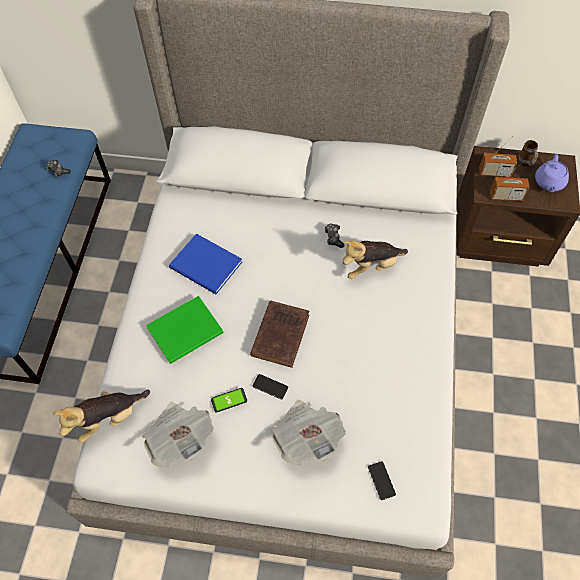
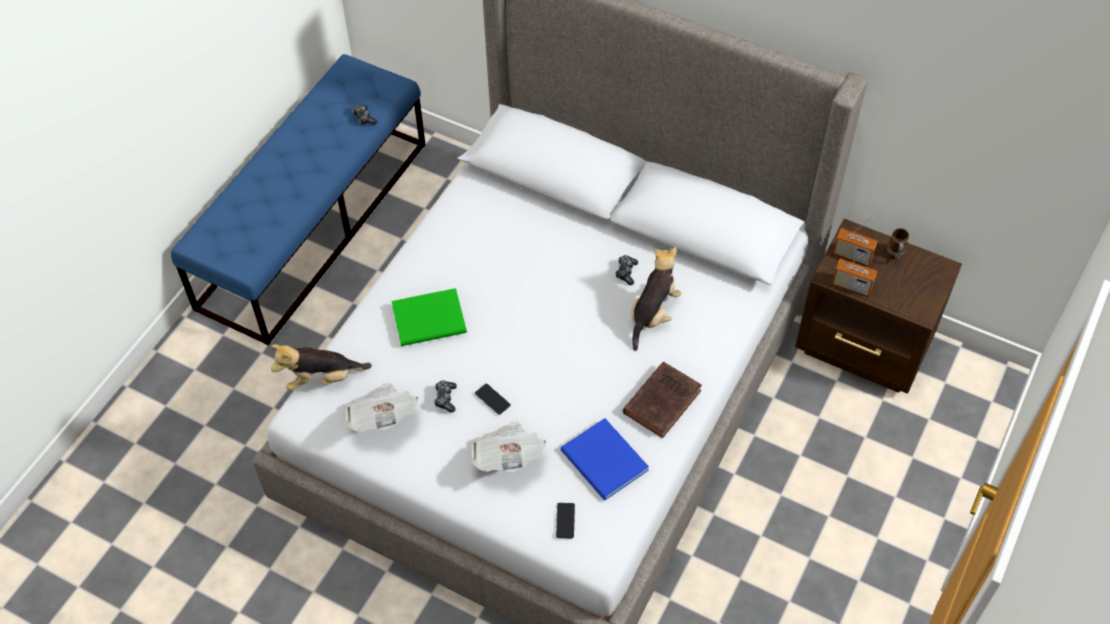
camera: 20 degrees right, 5 degrees down
blue book [169,234,242,294] -> blue book moved to [561,418,649,500]
phone [211,388,247,413] -> game controller [434,381,457,412]
brown book [250,301,309,368] -> brown book moved to [623,362,702,438]
plush toy [342,240,408,279] -> plush toy turned 120 degrees clockwise [631,247,681,351]
purple teapot [535,154,569,192] -> none

